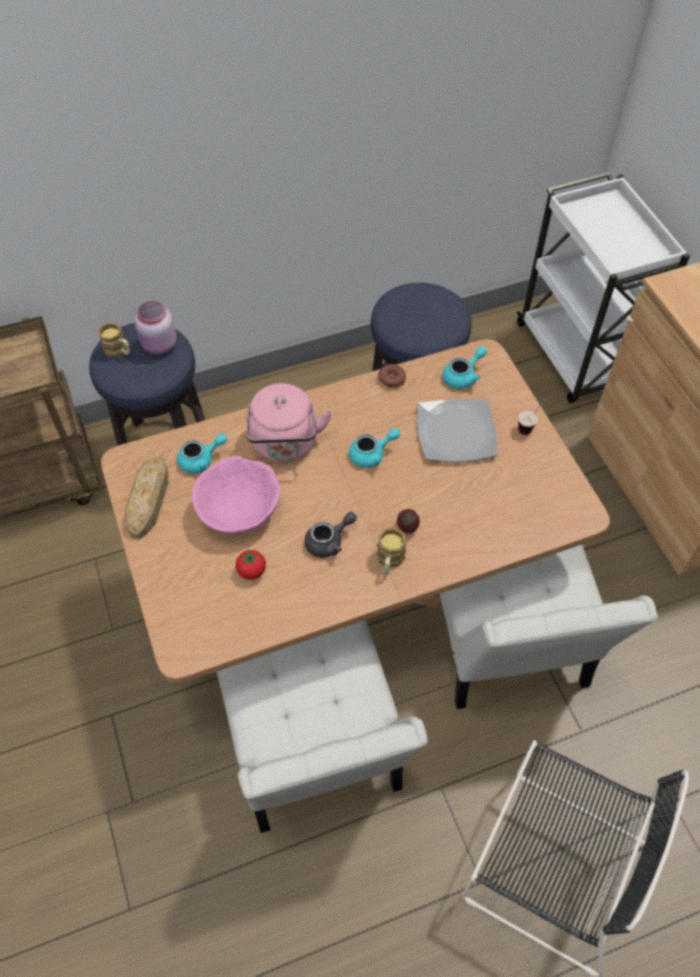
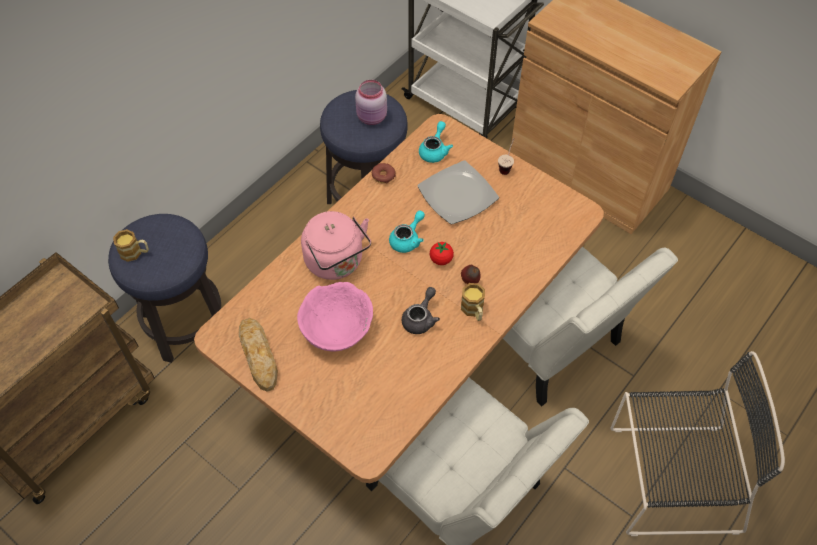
camera: 30 degrees left, 0 degrees up
pink jar [135,301,176,355] -> pink jar moved to [355,80,387,125]
turquoise teapot [177,433,227,473] -> none
tomato [236,549,266,580] -> tomato moved to [430,242,454,265]

